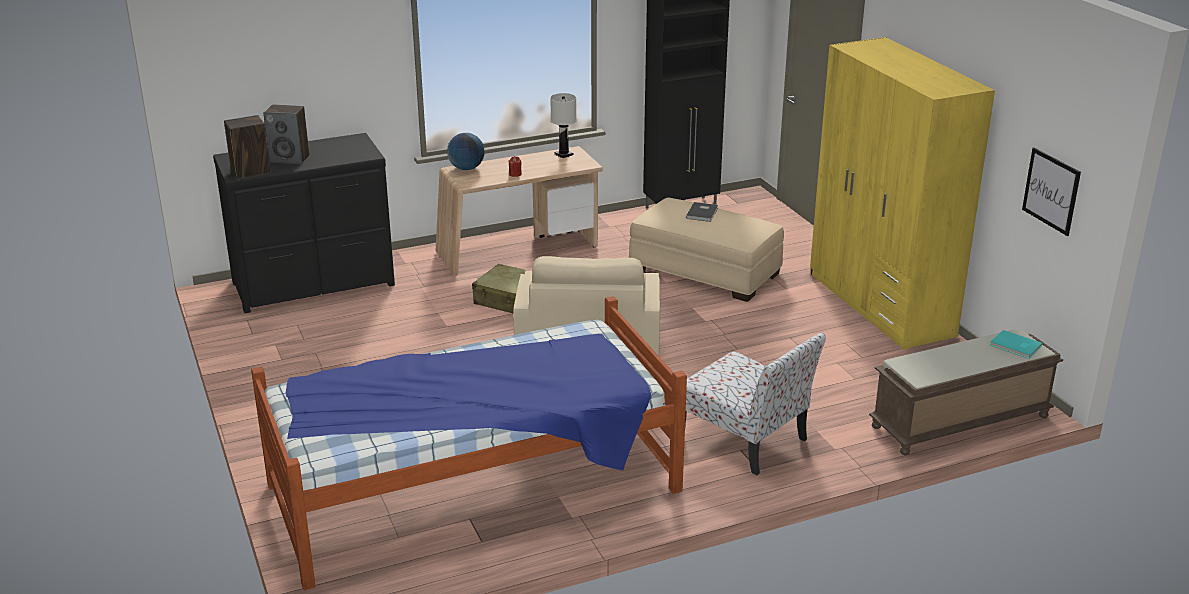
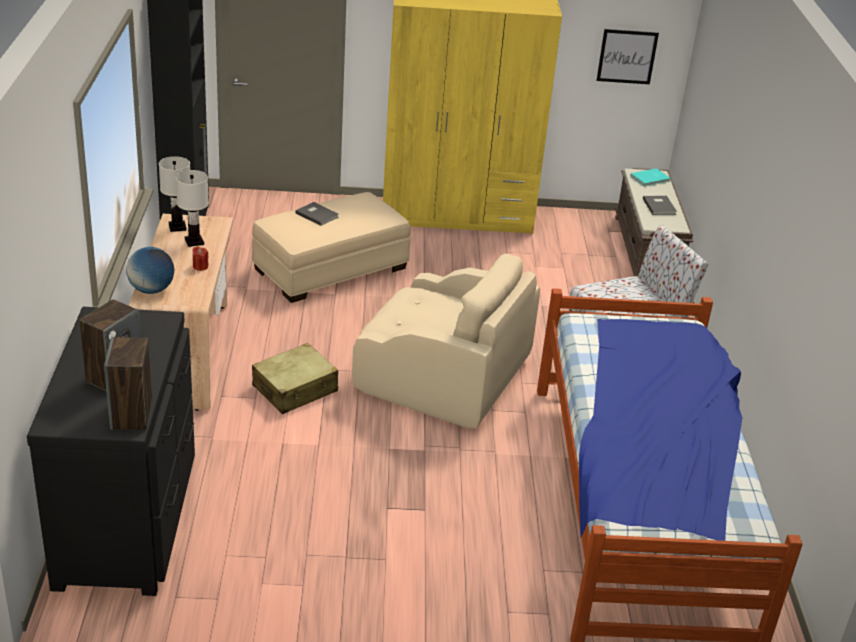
camera: 70 degrees left, 5 degrees up
none -> white table lamp [176,170,209,247]
none -> grey book [643,196,677,215]

